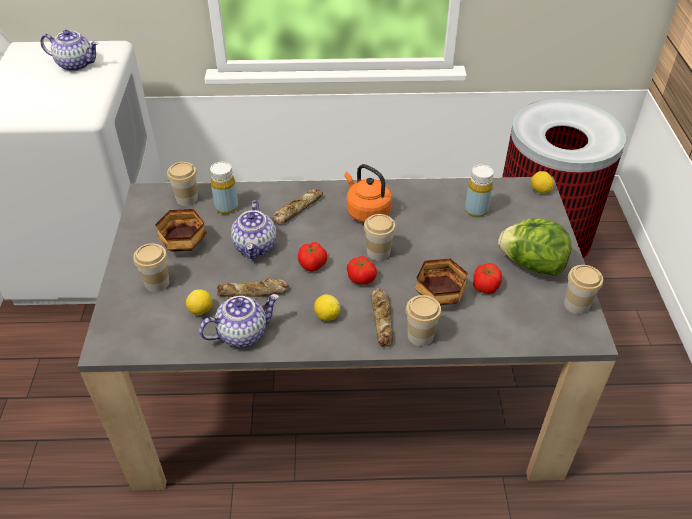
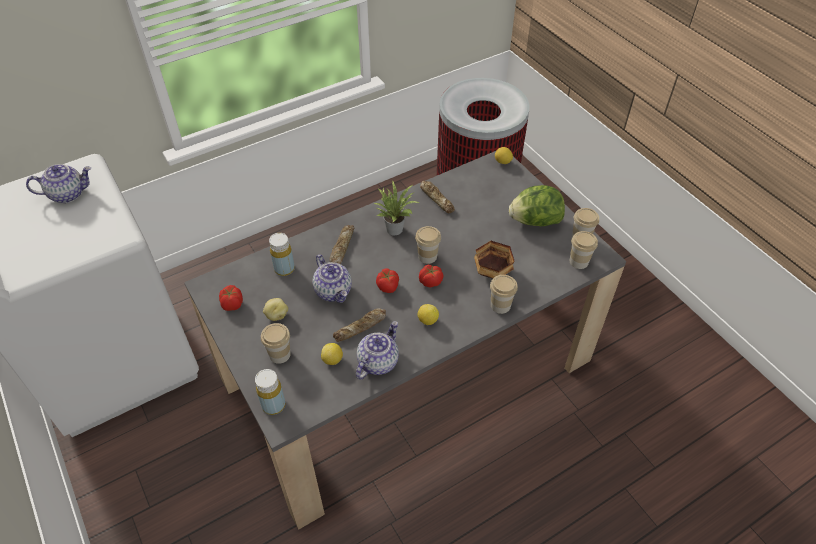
camera: 30 degrees left, 5 degrees up
bowl [155,209,207,252] -> potato [263,298,288,321]
cup [167,162,198,206] -> cup moved to [570,231,598,269]
orange kettle [344,164,392,223] -> potted plant [374,180,419,235]
bread [370,288,393,346] -> bread moved to [420,181,455,213]
yellow bottle [465,165,494,217] -> yellow bottle moved to [255,369,285,415]
tomato [473,263,502,294] -> tomato moved to [219,285,243,311]

